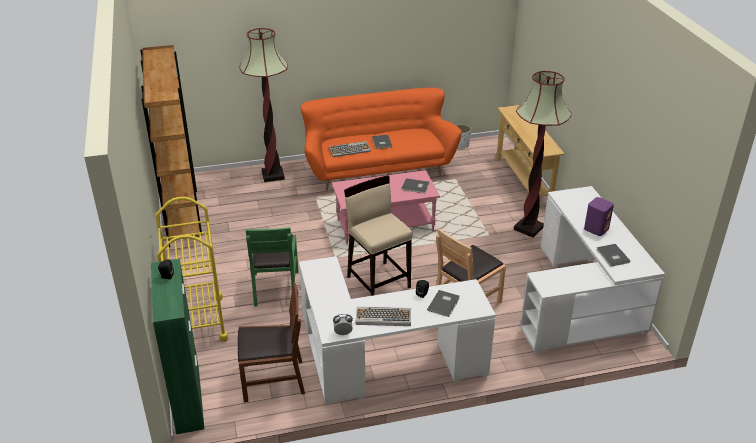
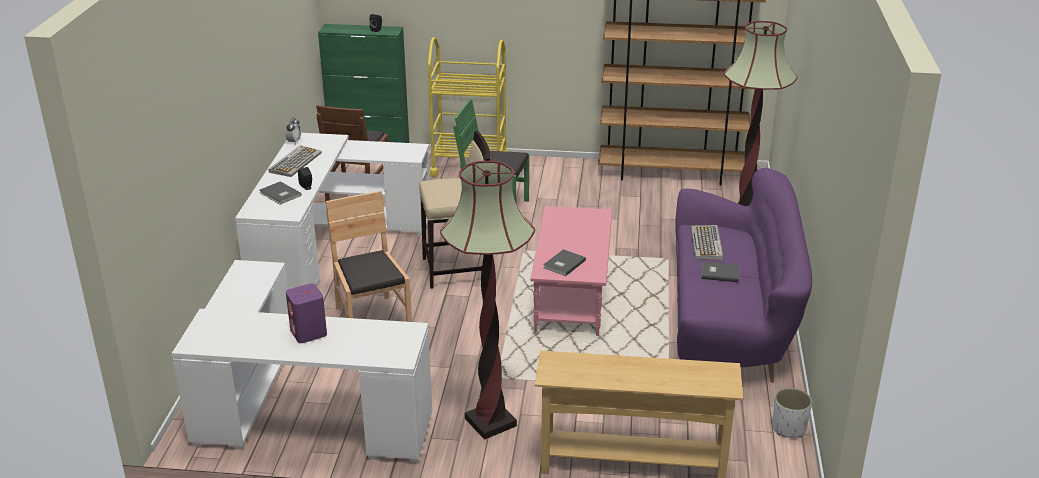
camera: 110 degrees right, 5 degrees down
orange sofa [300,88,462,191] -> purple sofa [675,168,812,383]
grey book [596,244,630,267] -> none

